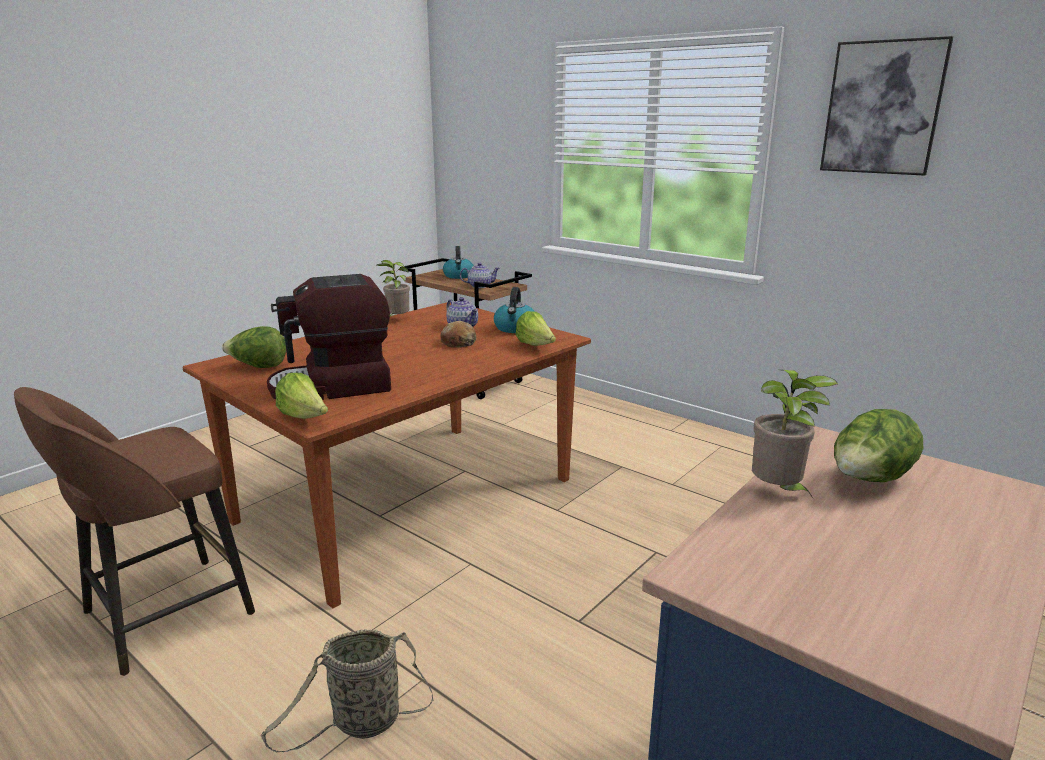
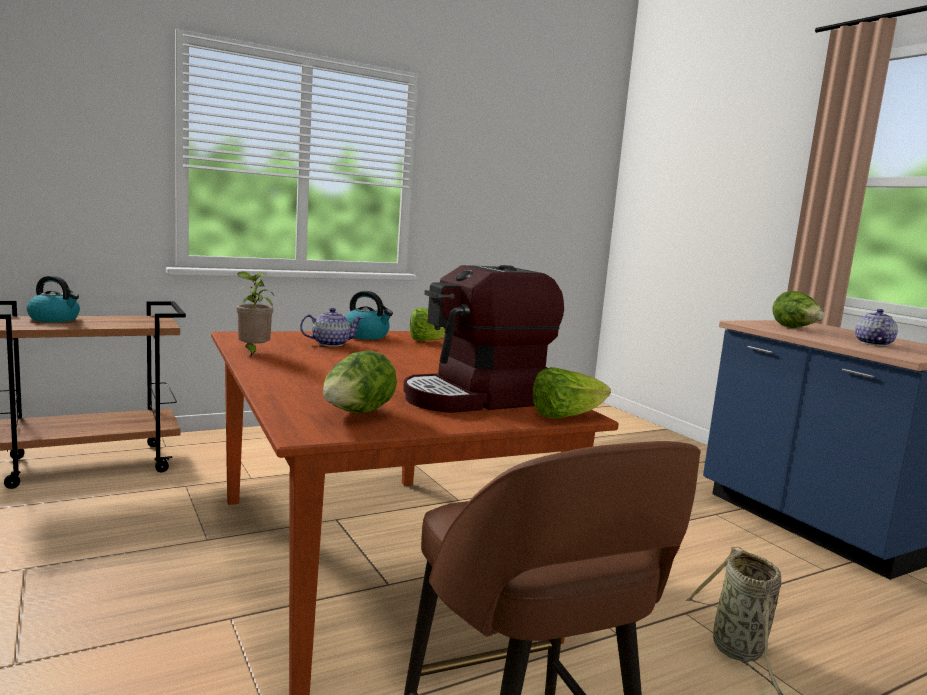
camera: 70 degrees left, 10 degrees down
coffee machine [267,274,391,400] -> coffee machine turned 60 degrees clockwise [403,265,564,413]
bread [441,321,476,348] -> none
teapot [460,263,500,288] -> teapot moved to [855,309,898,346]
potted plant [752,370,838,498] -> none
picture [820,36,953,176] -> none

